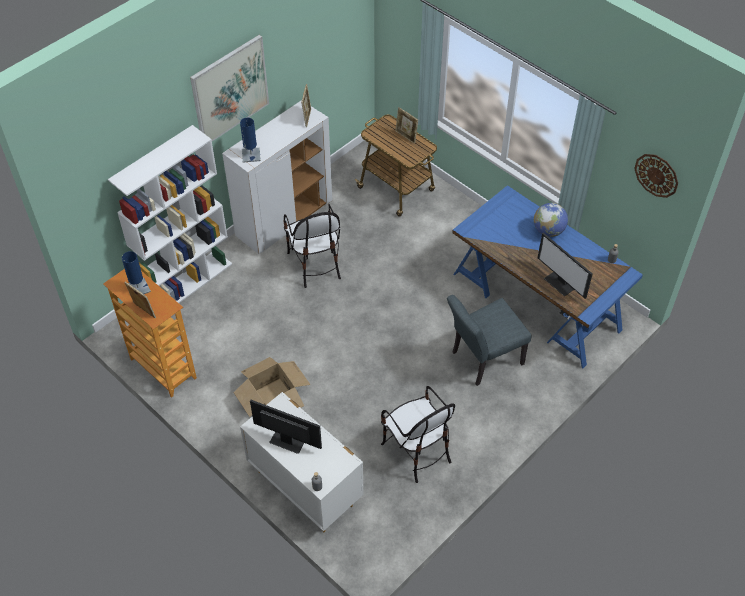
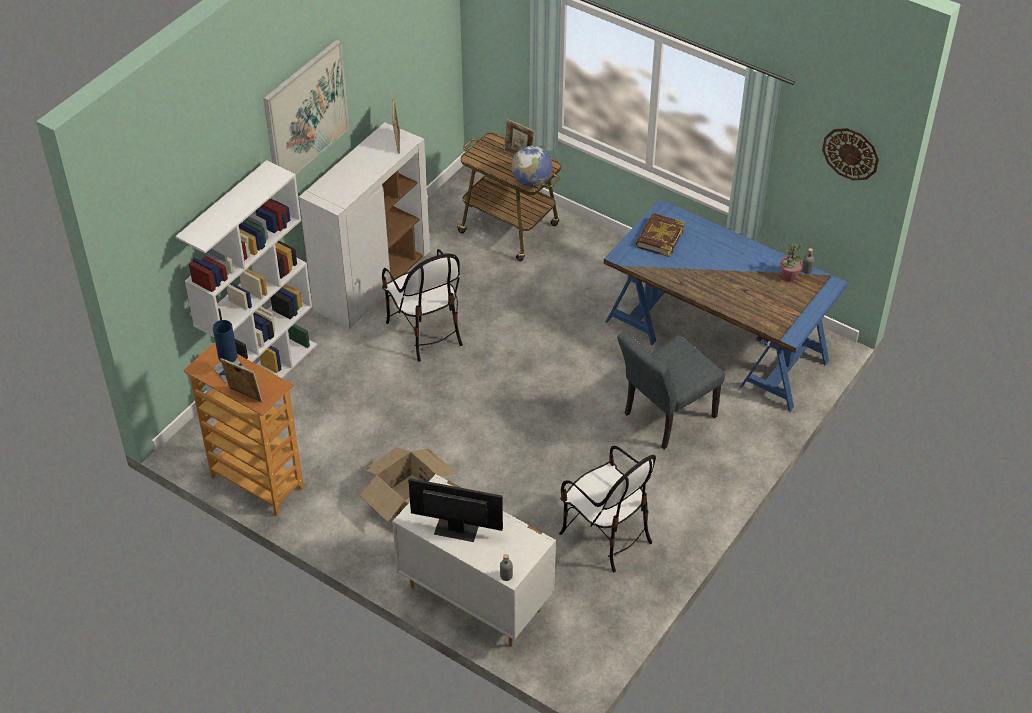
camera: 10 degrees left, 5 degrees down
blue table lamp [240,118,261,163] -> none
globe [534,203,568,237] -> globe moved to [511,146,552,187]
monitor [538,233,593,299] -> none
none -> book [636,213,685,257]
none -> potted plant [780,243,803,282]

